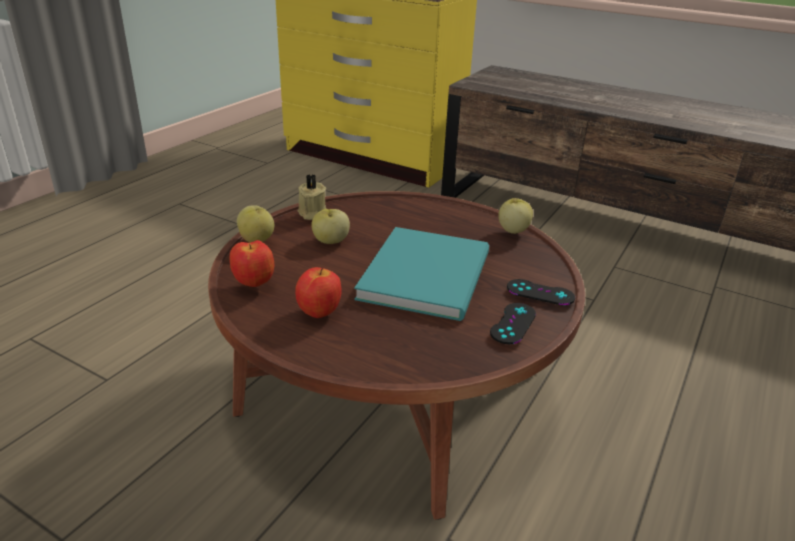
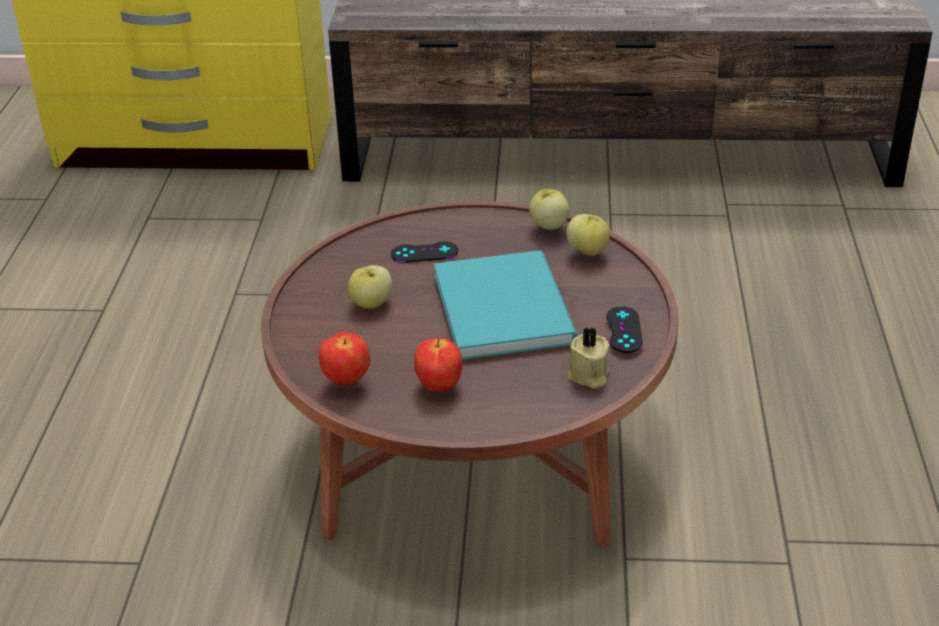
camera: 25 degrees left, 5 degrees up
apple [237,205,274,243] -> apple moved to [566,214,610,256]
beige candle [298,174,326,220] -> beige candle moved to [567,327,609,389]
black game controller [507,279,575,305] -> black game controller moved to [391,241,458,263]

